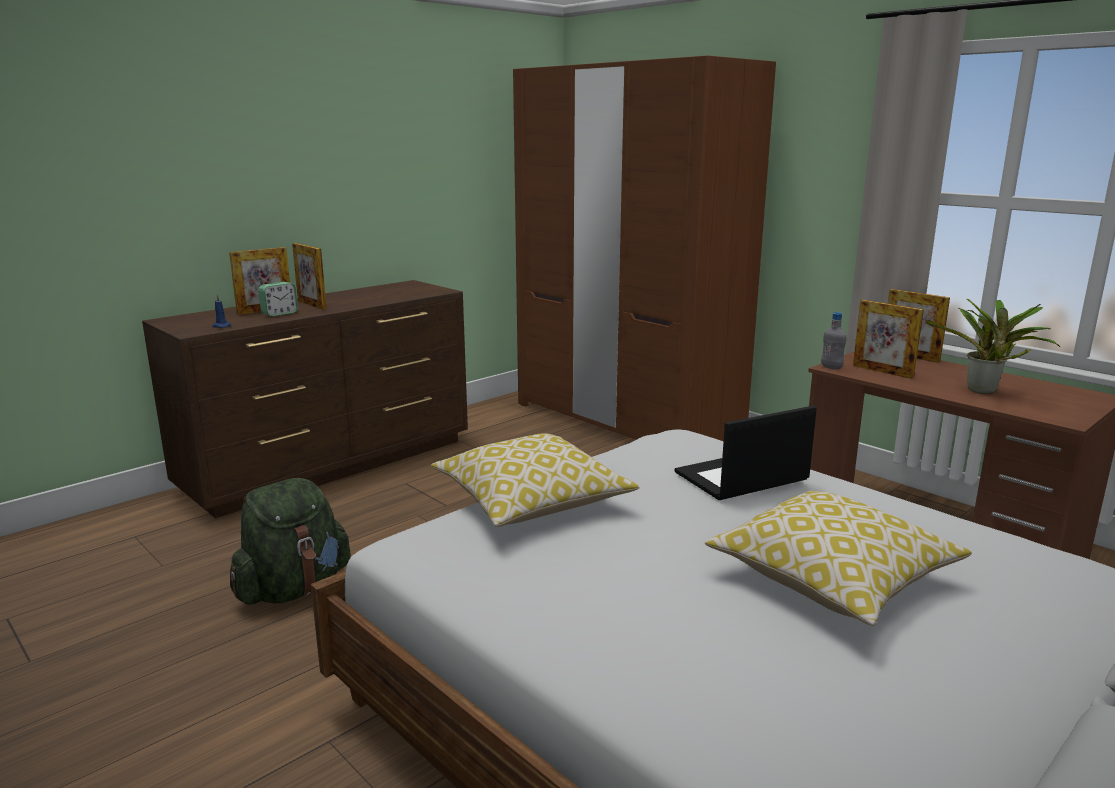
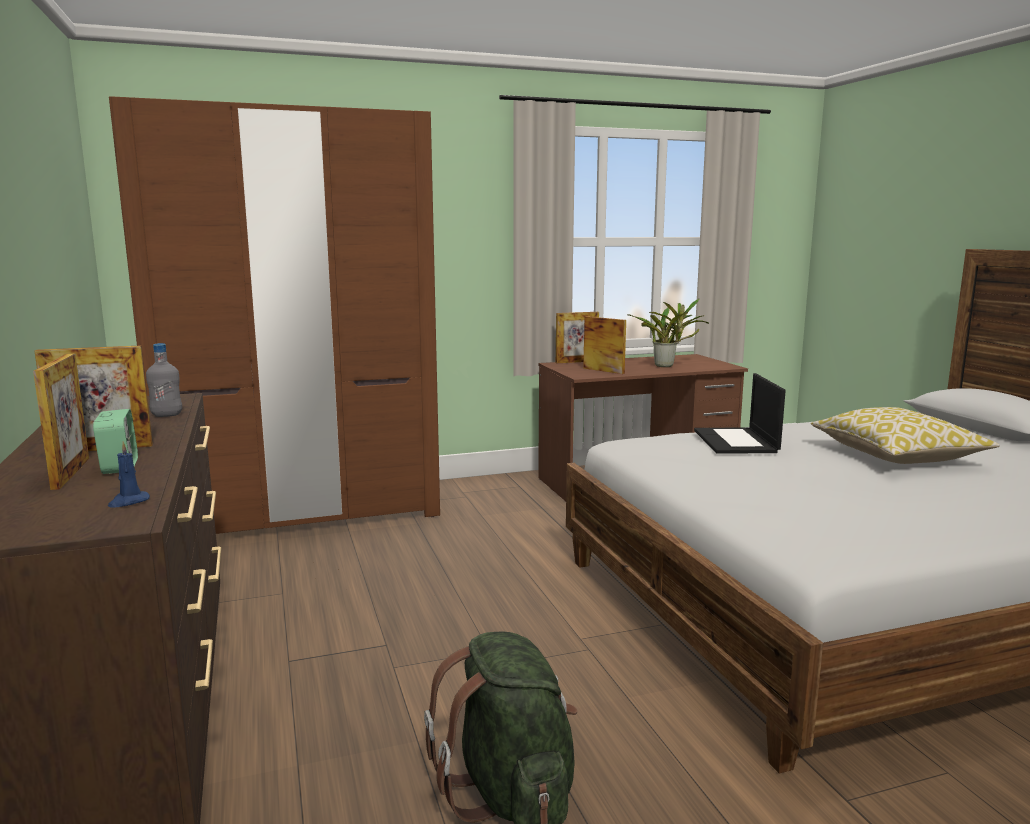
camera: 65 degrees left, 5 degrees down
pillow [431,433,639,527] -> none
grey bottle [821,312,847,370] -> grey bottle moved to [146,343,182,417]
picture frame [853,300,924,379] -> picture frame turned 120 degrees counterclockwise [583,316,626,374]

